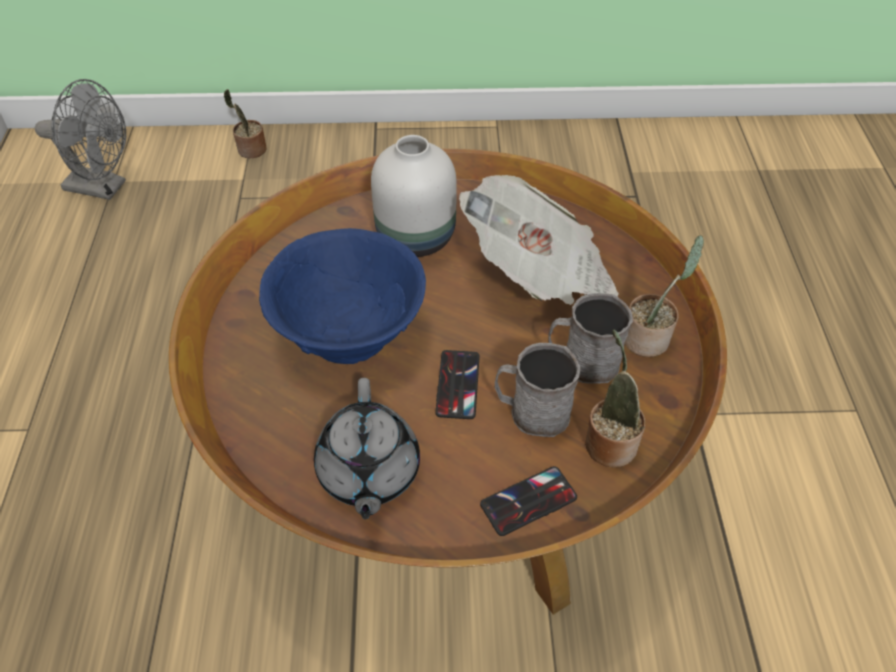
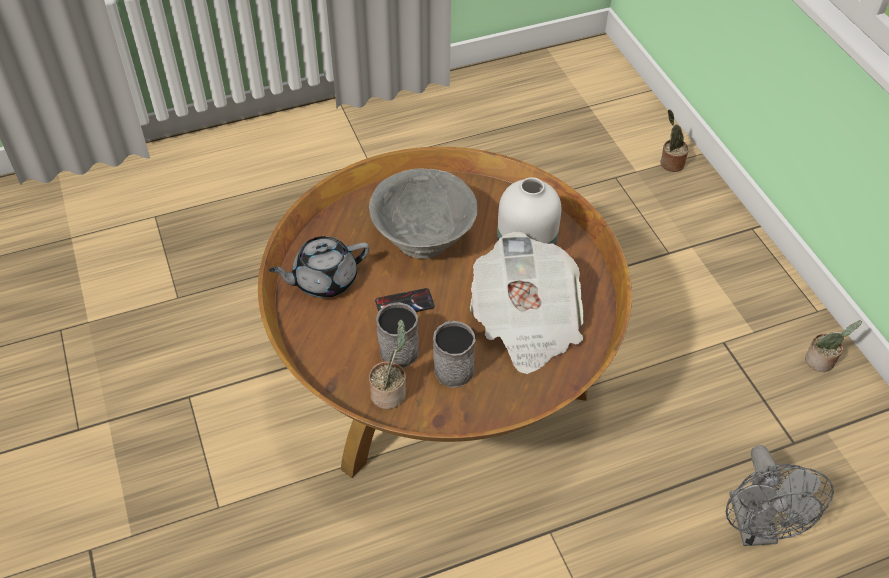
camera: 70 degrees right, 0 degrees up
grey fan [35,79,126,200] -> grey fan moved to [726,445,834,546]
blue bowl [259,228,426,364] -> grey bowl [369,168,478,259]
phone [480,466,577,536] -> none
potted plant [624,235,704,357] -> potted plant moved to [805,320,862,372]

